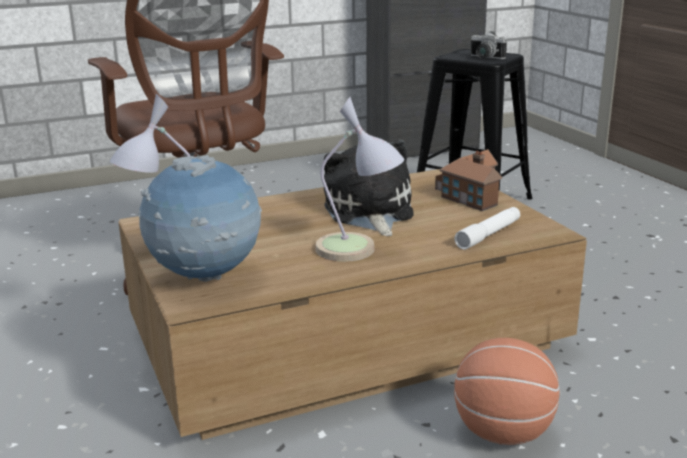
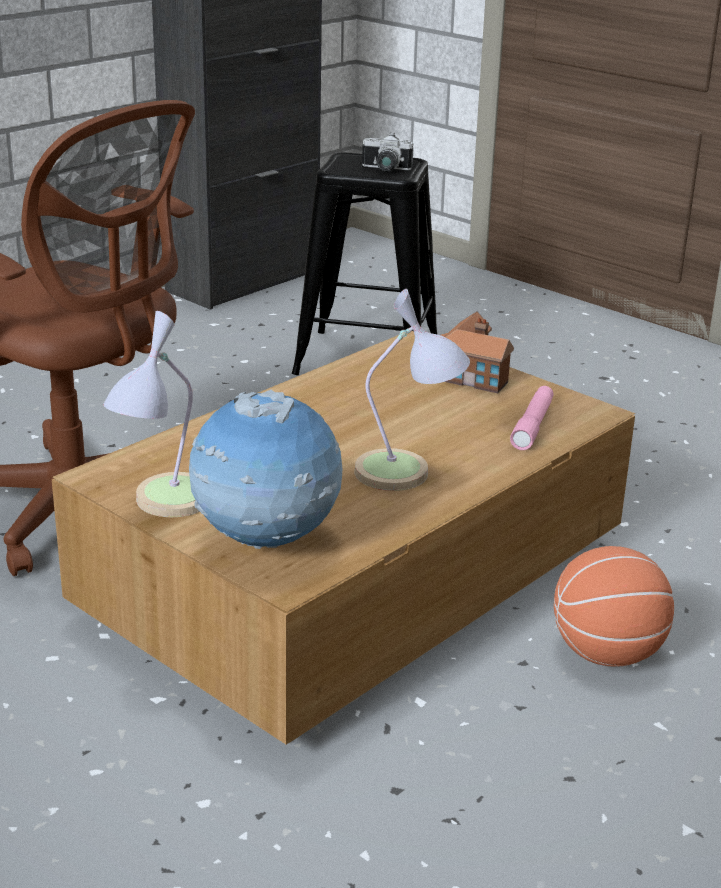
camera: 25 degrees left, 5 degrees up
plush toy [324,140,414,236] -> none
white flashlight [454,207,520,250] -> pink flashlight [510,386,554,450]

